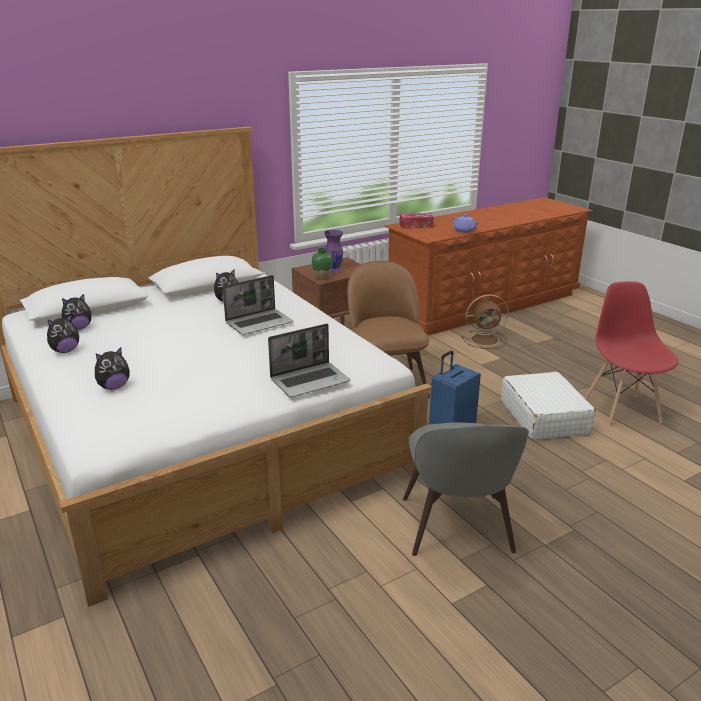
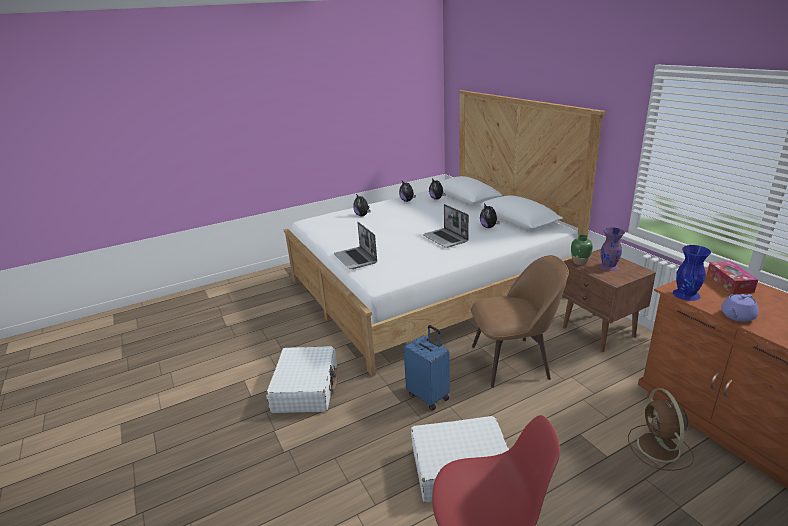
camera: 95 degrees right, 0 degrees up
grey chair [403,423,529,556] -> white suitcase [266,346,338,413]
none -> blue vase [673,245,711,301]

